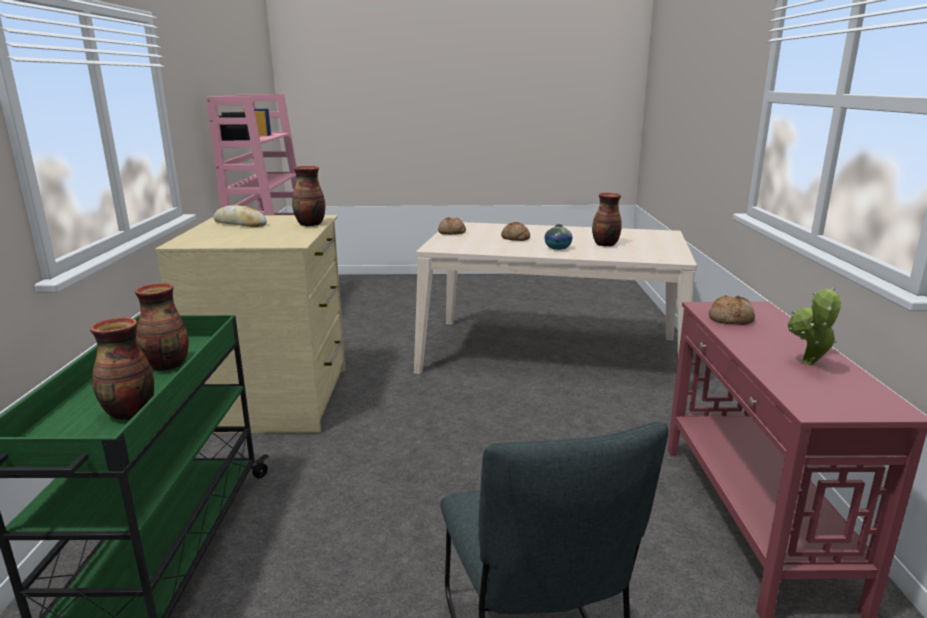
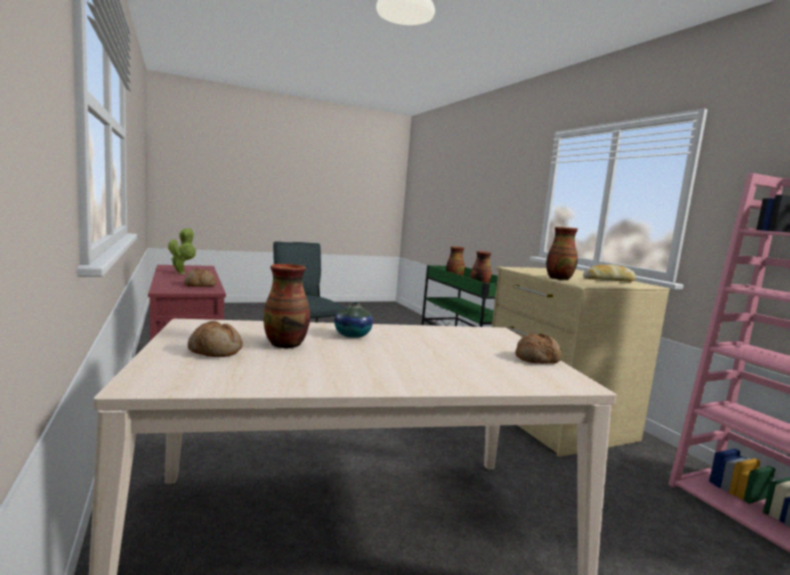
camera: 155 degrees right, 10 degrees down
bread [501,222,530,241] -> bread moved to [188,321,243,357]

